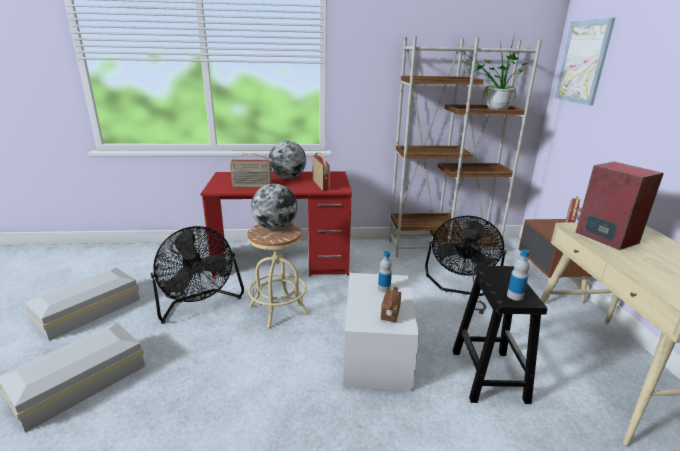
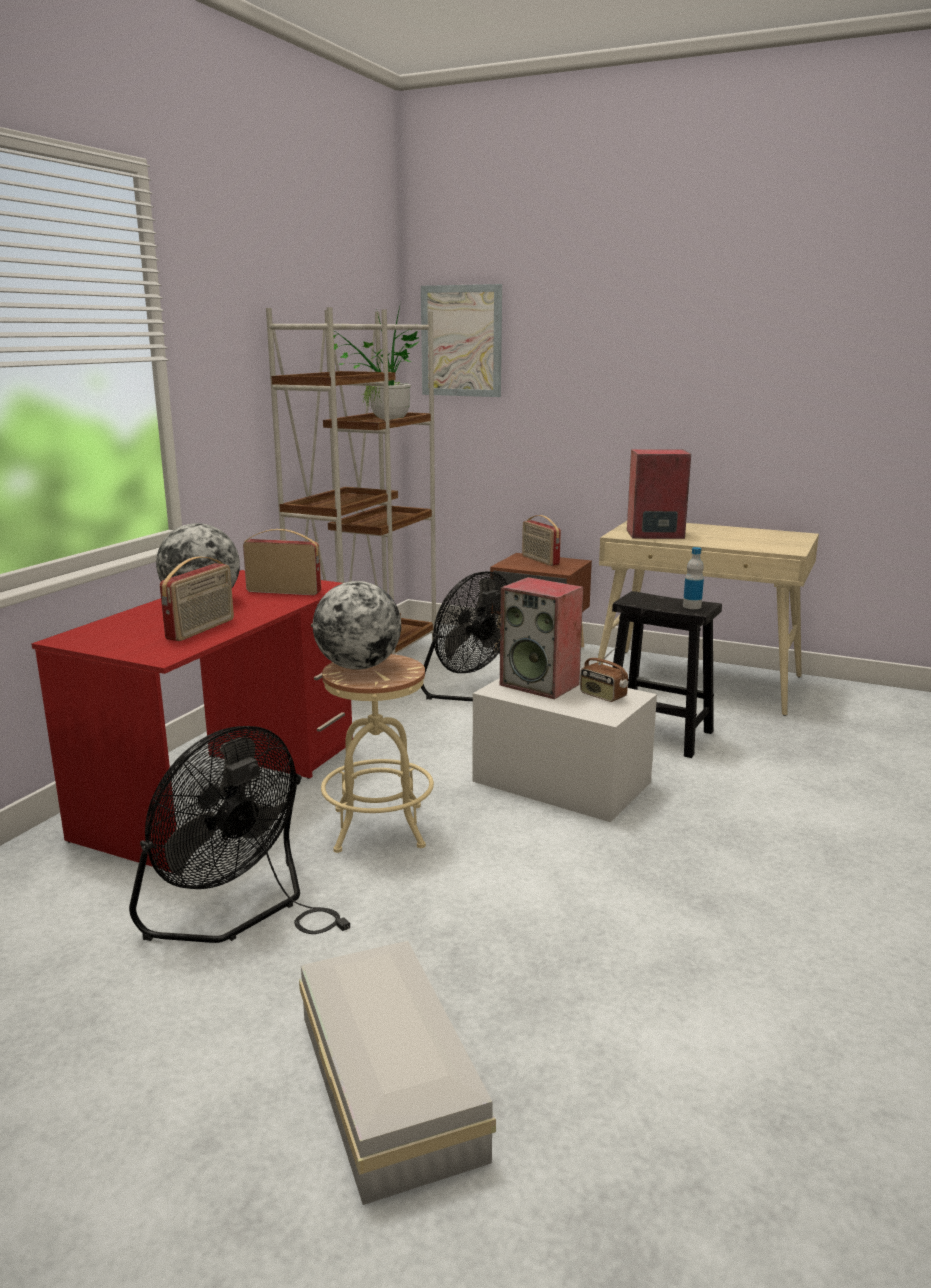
camera: 60 degrees left, 5 degrees down
white storage box [25,268,140,341] -> none
black fan [151,226,244,324] -> black fan turned 135 degrees counterclockwise [129,726,350,943]
bottle [378,251,392,293] -> speaker [500,577,583,699]

